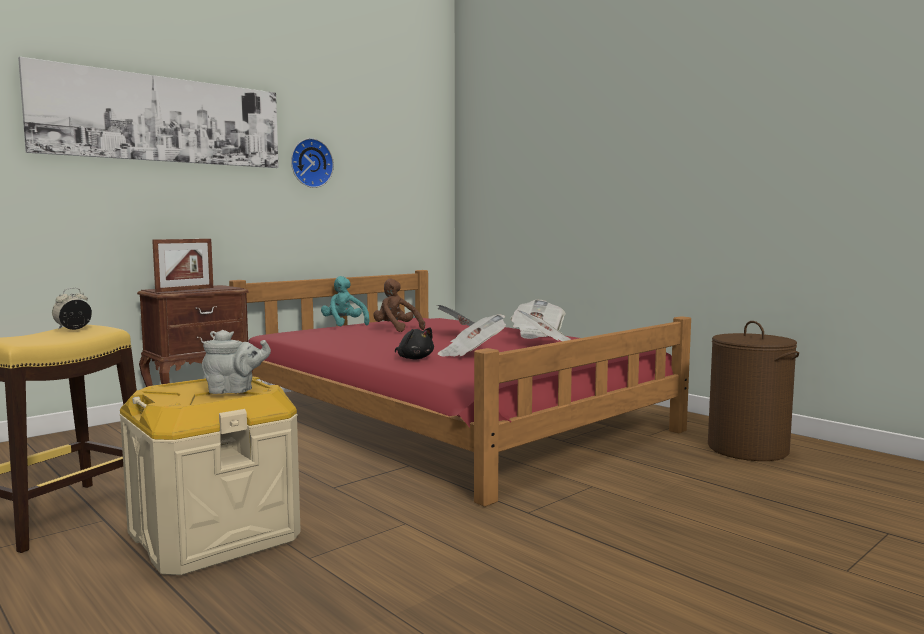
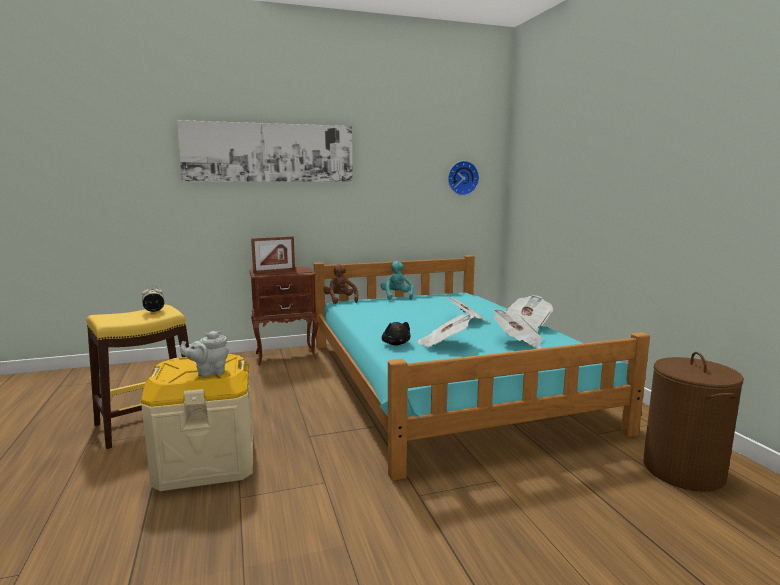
camera: 25 degrees right, 5 degrees up
grey teapot [202,330,271,394] -> grey teapot turned 135 degrees clockwise [180,331,229,377]
red bed [229,270,691,507] -> turquoise bed [314,255,650,481]
wall clock [291,138,334,188] -> wall clock moved to [448,161,479,196]
brown plush toy [373,278,425,332] -> brown plush toy moved to [324,264,358,304]

